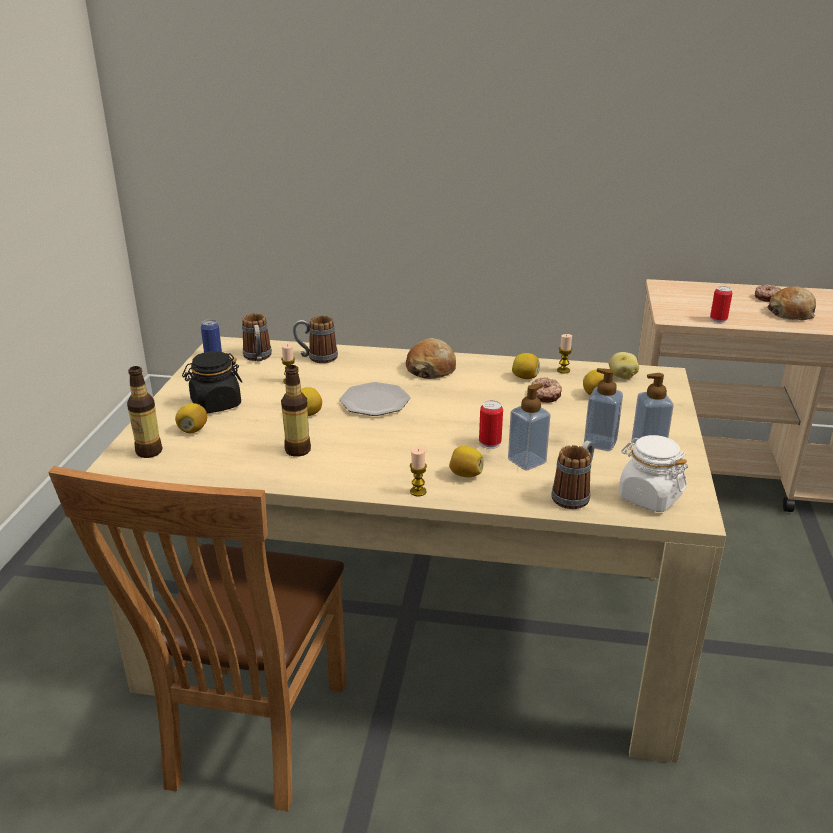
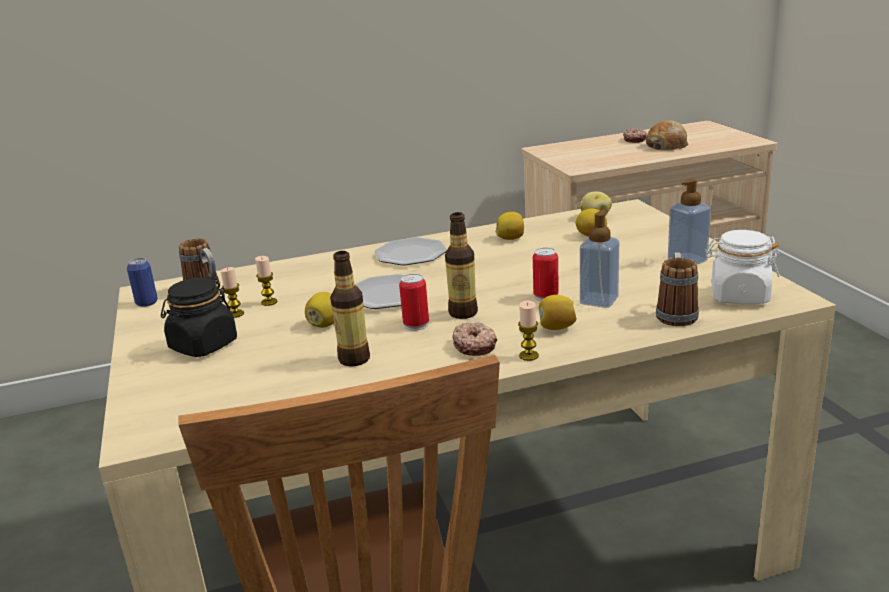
camera: 25 degrees left, 5 degrees down
bottle [127,366,162,458] -> bottle moved to [445,212,478,319]
lemon [175,403,207,433] -> none
mug [293,315,338,363] -> none
bread [406,338,456,379] -> plate [374,237,447,266]
donut [532,377,562,403] -> donut moved to [453,322,497,356]
candle [557,334,572,374] -> candle moved to [221,267,244,318]
soap dispenser [584,368,623,451] -> none
can [710,286,732,323] -> can moved to [399,274,429,331]

